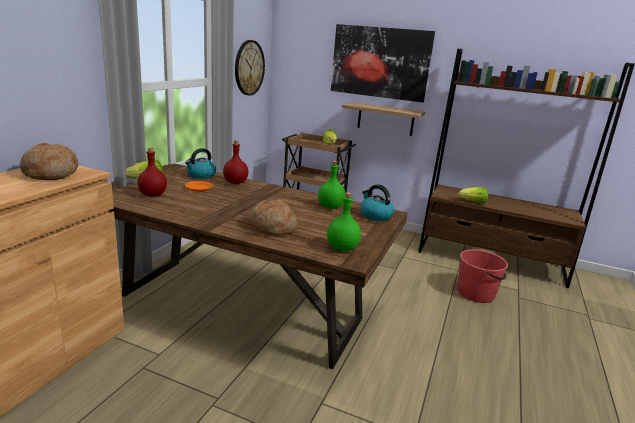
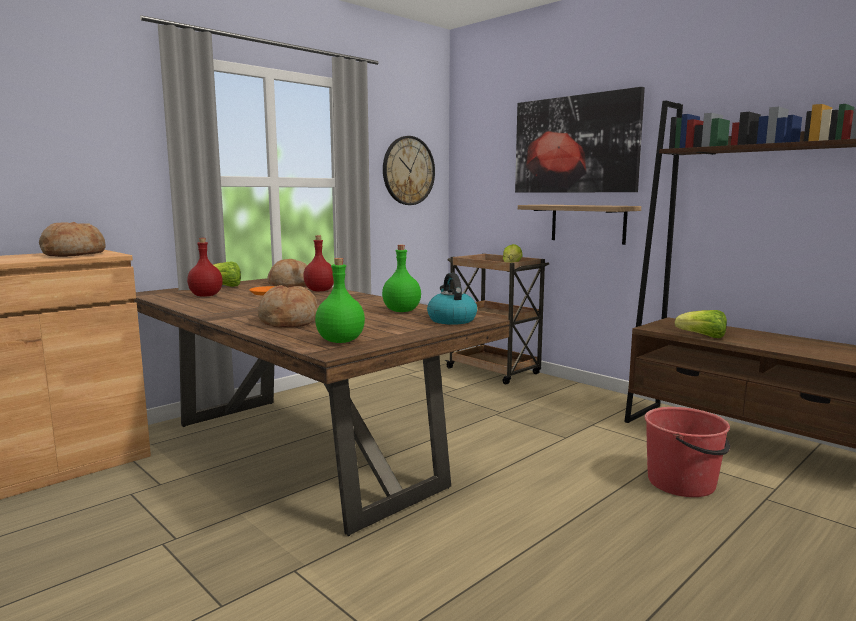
camera: 25 degrees right, 10 degrees down
kettle [185,148,216,179] -> bread [267,259,307,287]

